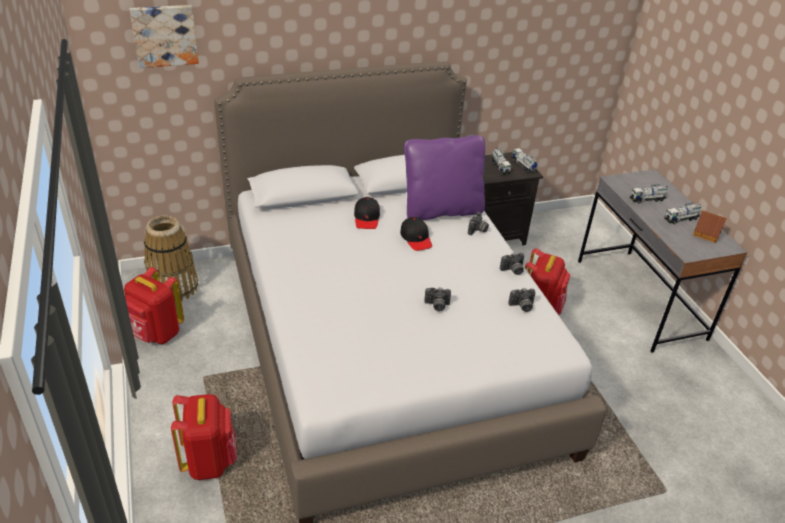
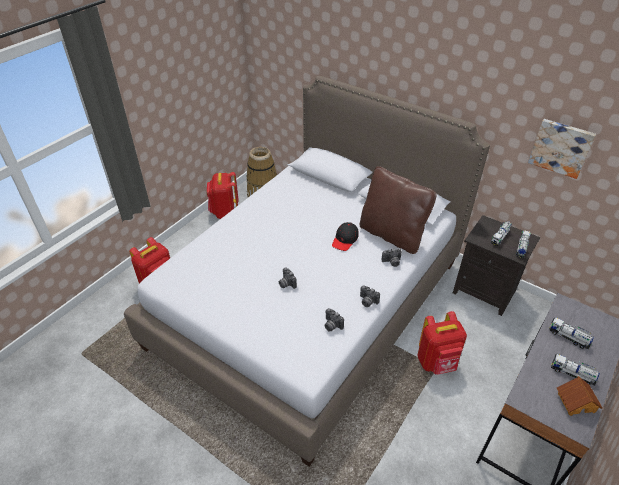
camera: 55 degrees right, 5 degrees up
picture [130,5,199,68] -> picture moved to [528,119,596,179]
black cap [354,197,380,229] -> none
purple pillow [404,135,485,220] -> brown pillow [360,166,437,254]

